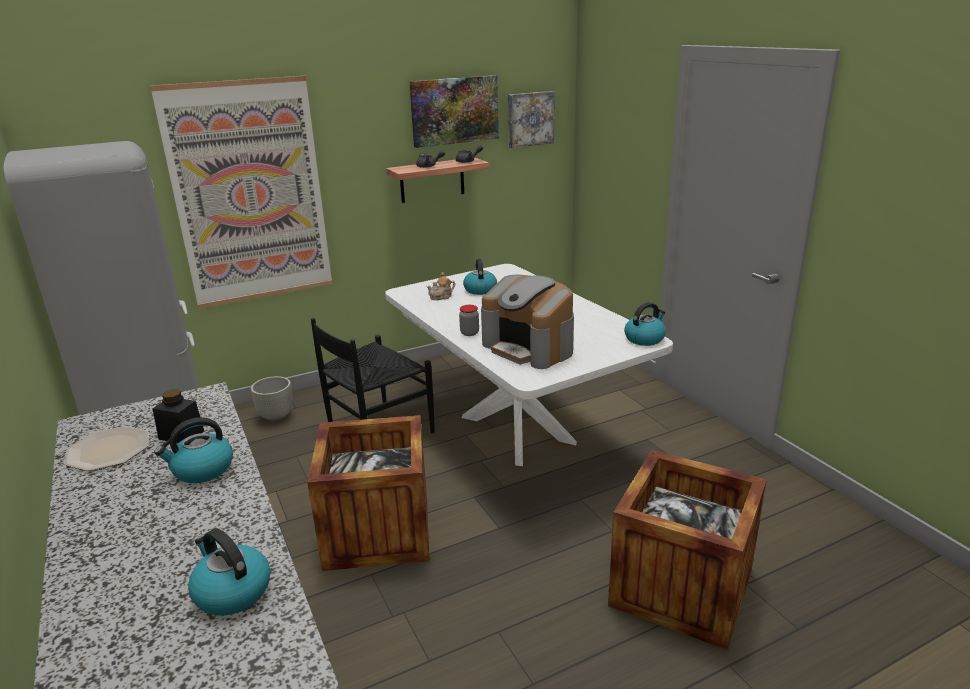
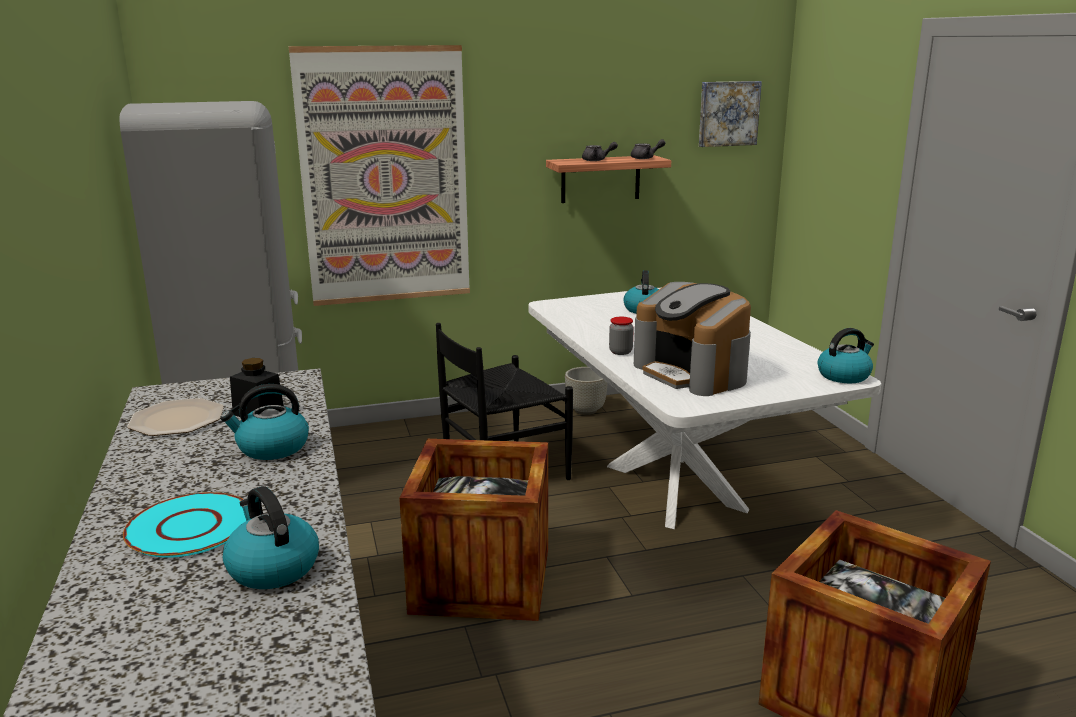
camera: 10 degrees right, 5 degrees down
grey planter [251,376,292,421] -> grey planter moved to [565,367,608,415]
picture [409,75,499,148] -> none
teapot [427,272,455,300] -> none
none -> turquoise plate [123,492,246,558]

